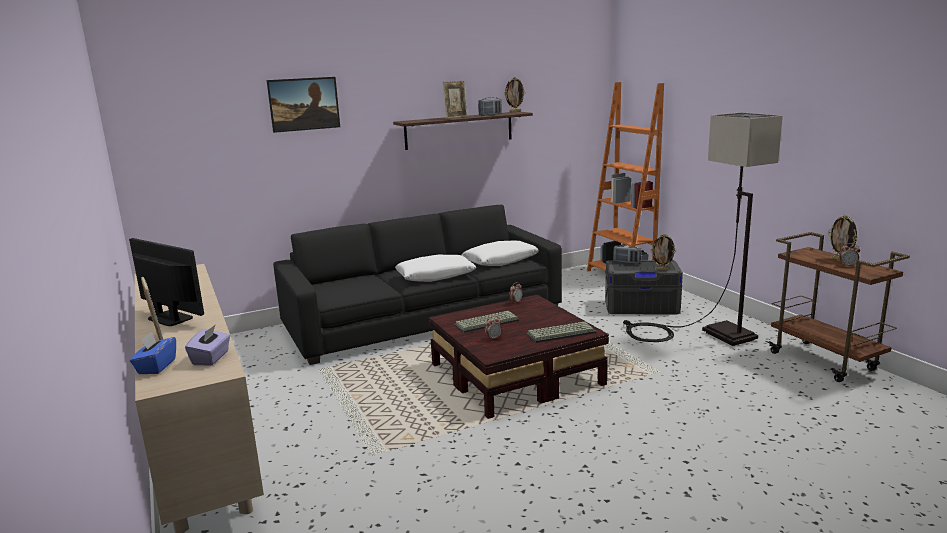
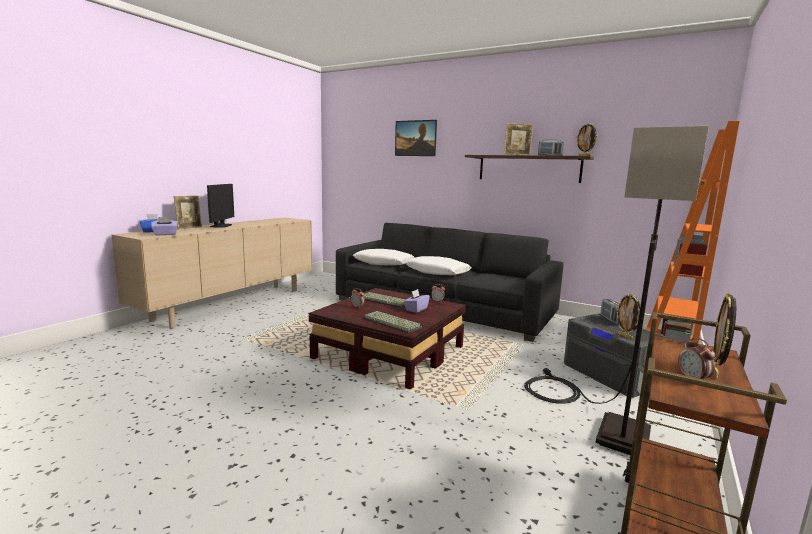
camera: 55 degrees right, 5 degrees down
white pillow [462,240,539,266] -> white pillow moved to [353,249,415,265]
none -> purple tissue box [404,289,430,313]

